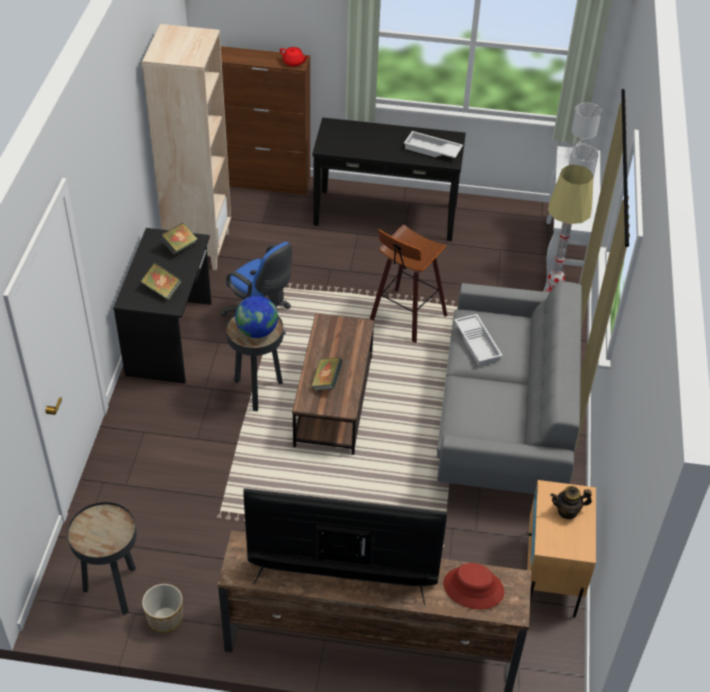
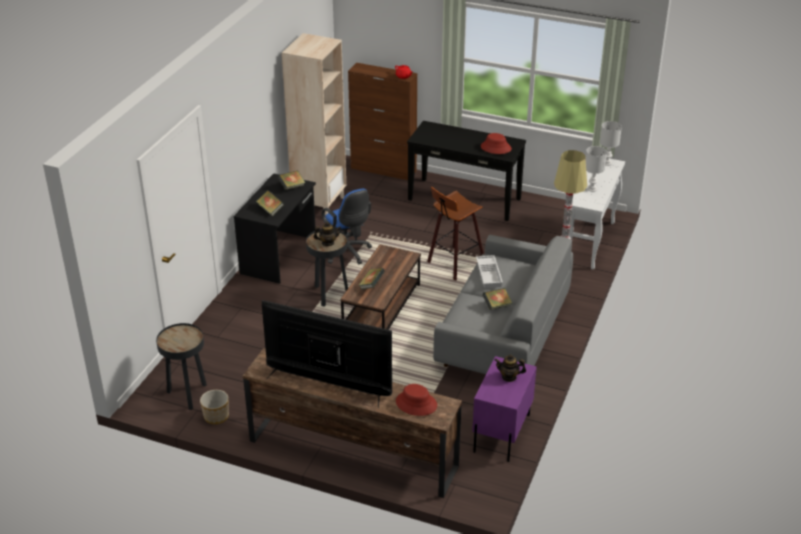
camera: 15 degrees right, 10 degrees down
globe [235,295,278,338] -> teapot [314,222,341,246]
white tray [404,131,463,158] -> red hat [481,133,512,154]
beige nightstand [527,480,596,618] -> purple nightstand [472,356,537,462]
none -> book [482,288,512,310]

